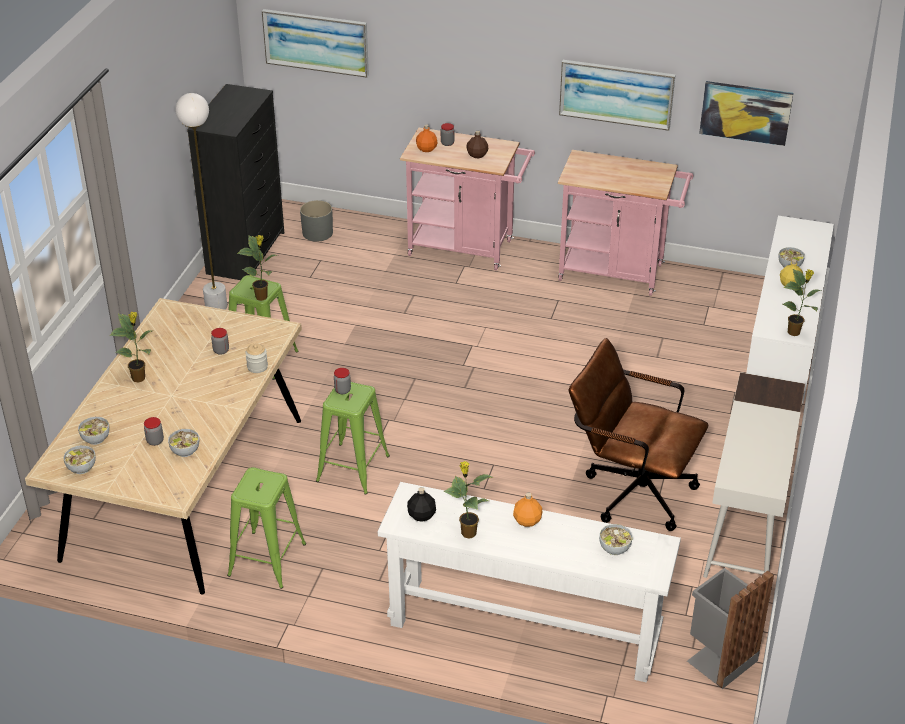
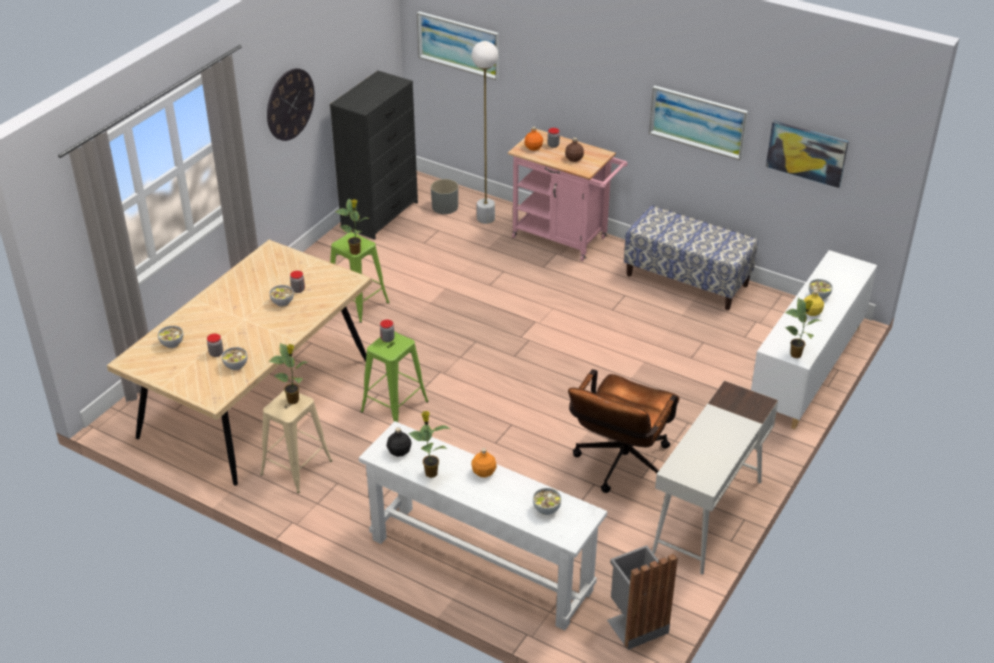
camera: 15 degrees right, 0 degrees up
bowl [63,445,96,474] -> bowl moved to [269,285,294,307]
potted plant [109,312,154,383] -> potted plant moved to [268,343,308,404]
white floor lamp [175,93,227,310] -> white floor lamp moved to [472,41,498,224]
green stool [227,467,306,589] -> beige stool [260,391,332,493]
jar [245,344,268,373] -> none
pink cart [558,150,694,296] -> bench [624,205,758,310]
brown office chair [569,338,708,531] -> brown office chair turned 105 degrees counterclockwise [568,369,680,493]
none -> wall clock [267,68,315,141]

